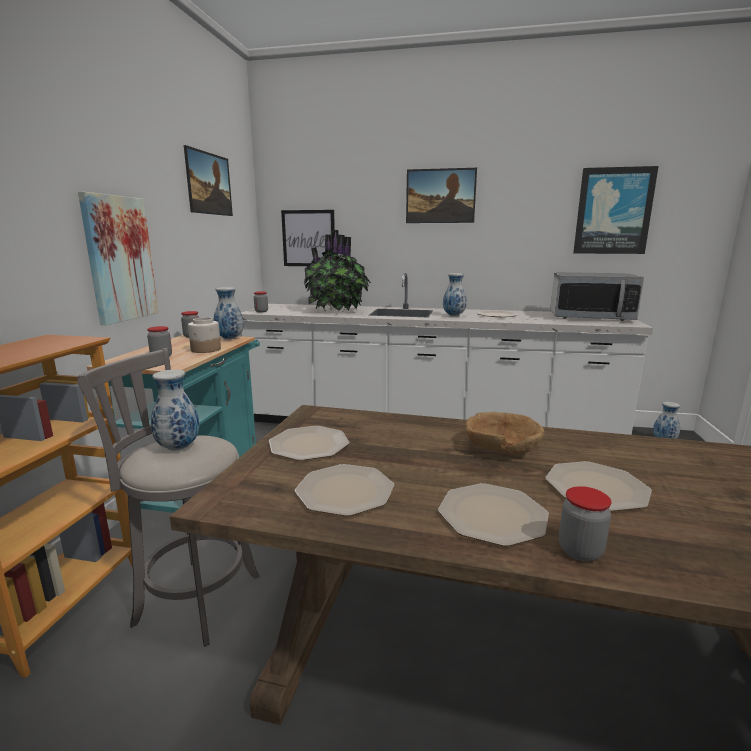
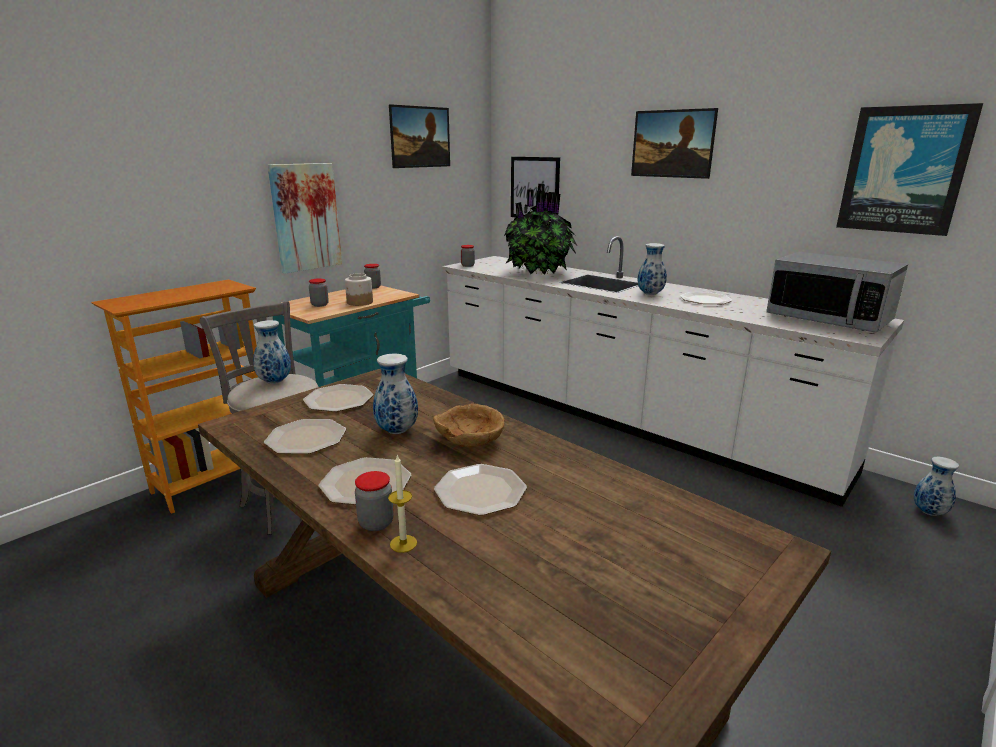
camera: 30 degrees right, 5 degrees up
vase [213,287,244,339] -> vase moved to [373,354,418,434]
none -> candle [388,455,417,553]

